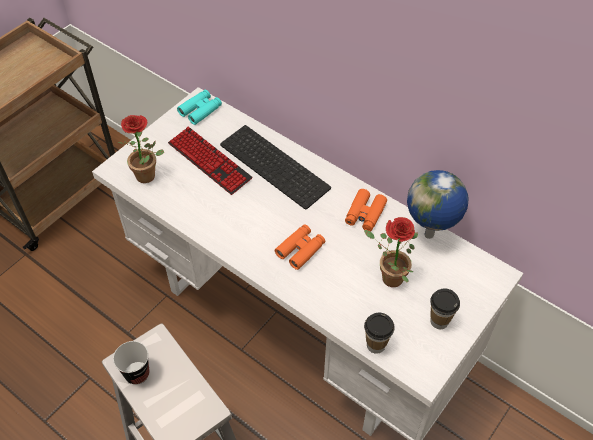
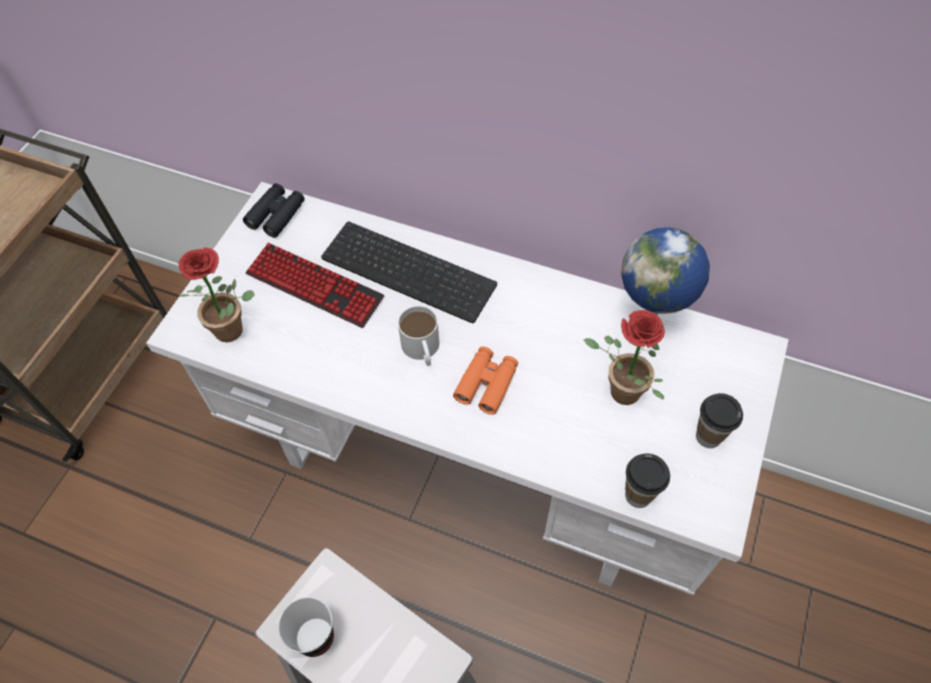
camera: 15 degrees left, 5 degrees up
turquoise binoculars [177,90,222,125] -> black binoculars [243,183,305,238]
orange binoculars [345,189,387,231] -> none
none -> white mug [398,306,439,366]

